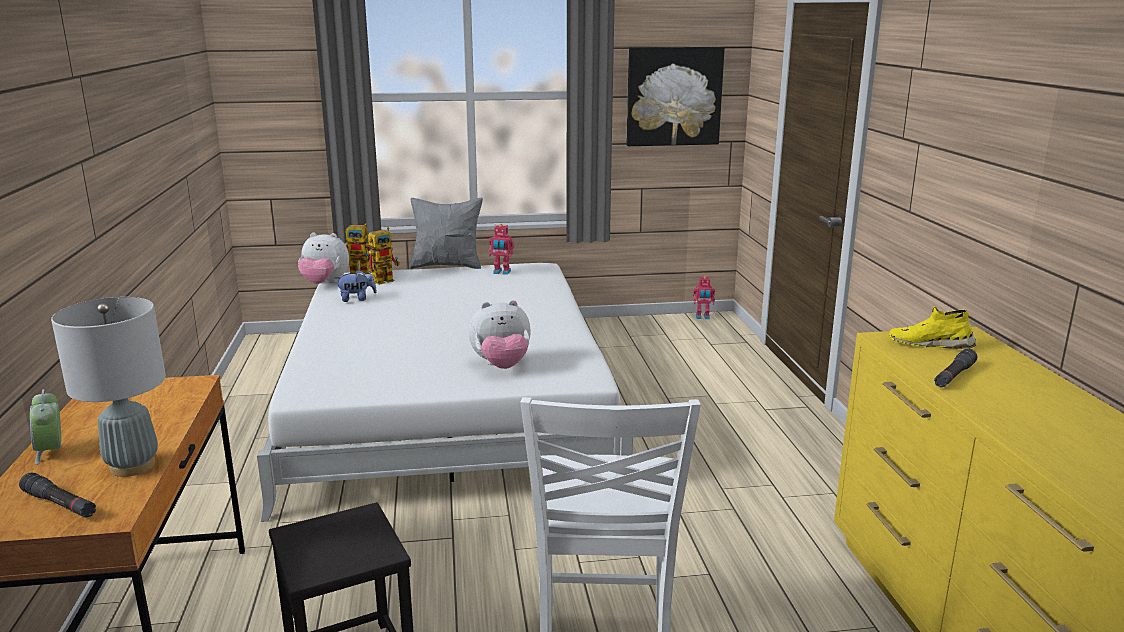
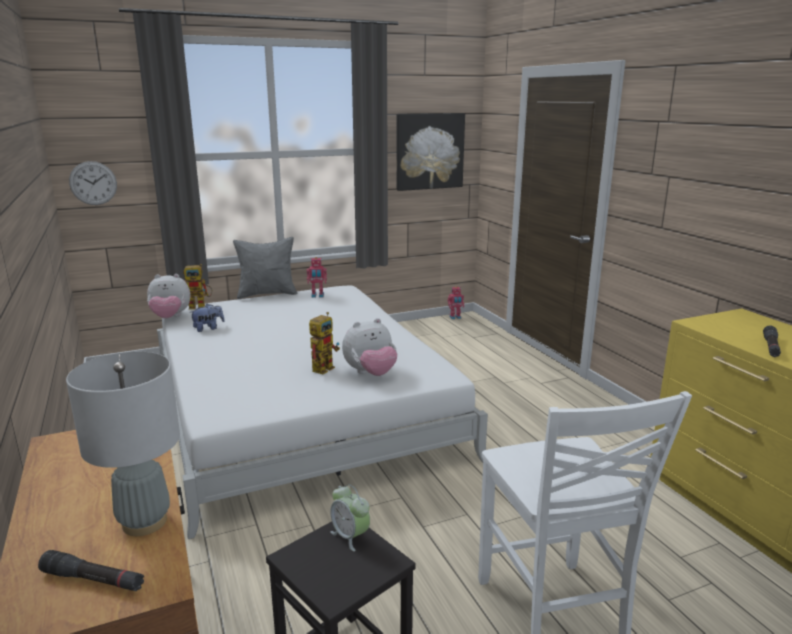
camera: 15 degrees left, 0 degrees up
alarm clock [30,389,61,465] -> alarm clock moved to [330,484,370,552]
toy robot [368,227,400,285] -> toy robot moved to [309,312,340,374]
yellow shoe [889,306,976,349] -> none
none -> wall clock [69,161,117,205]

